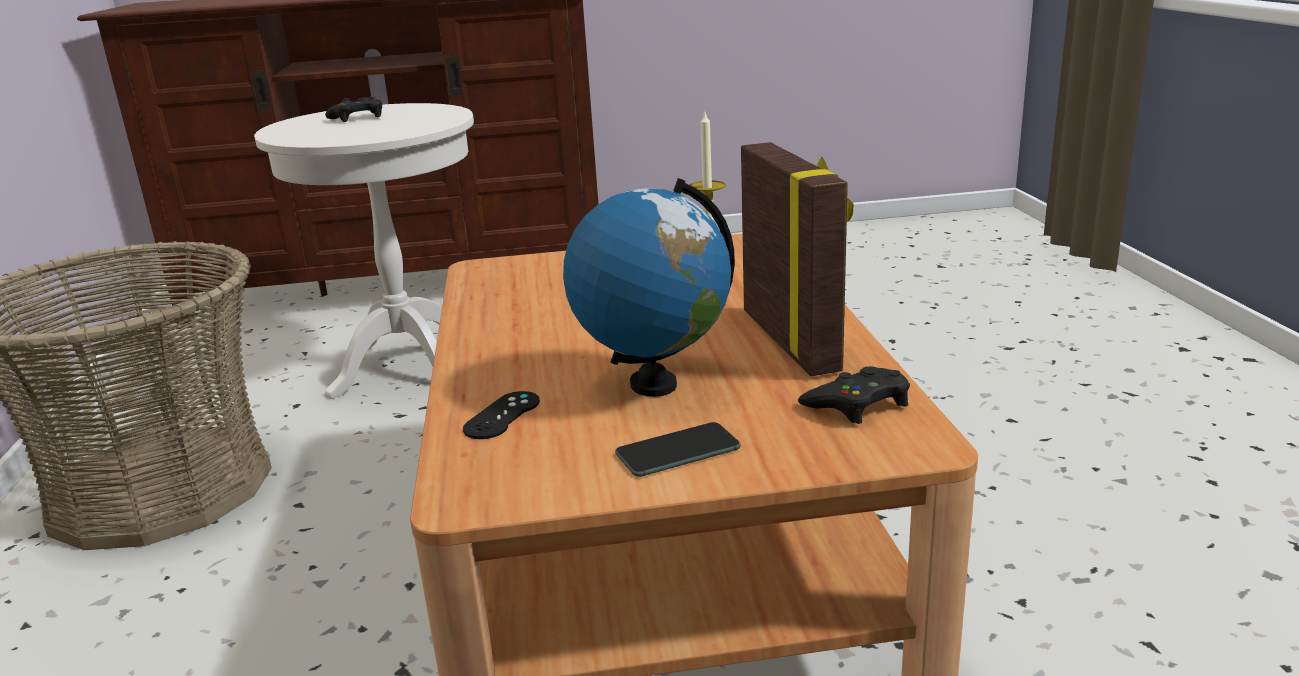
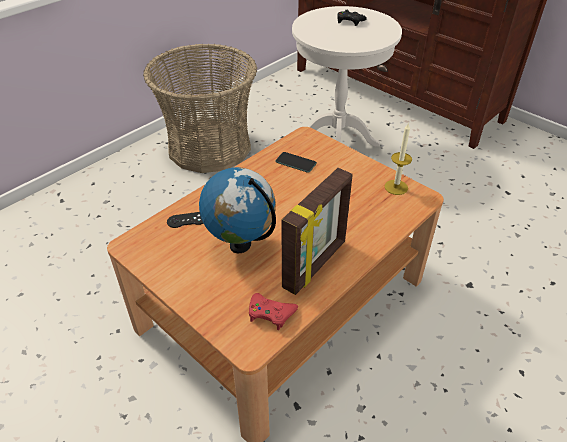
camera: 50 degrees right, 20 degrees up
phone [615,422,741,477] -> phone moved to [275,152,317,173]
black game controller [798,366,910,424] -> red game controller [249,293,298,330]

